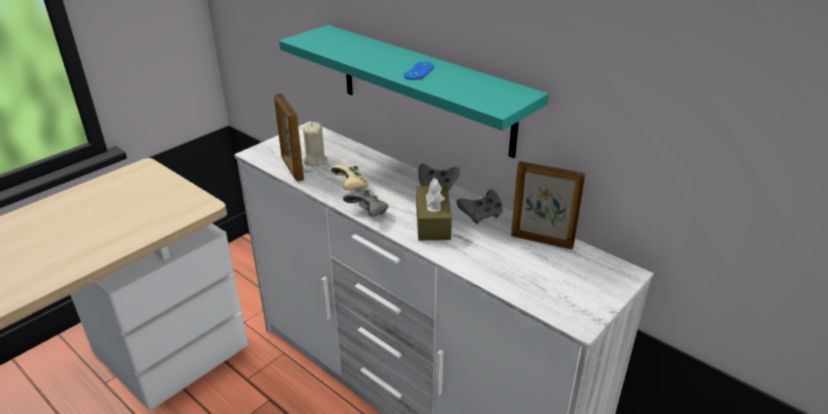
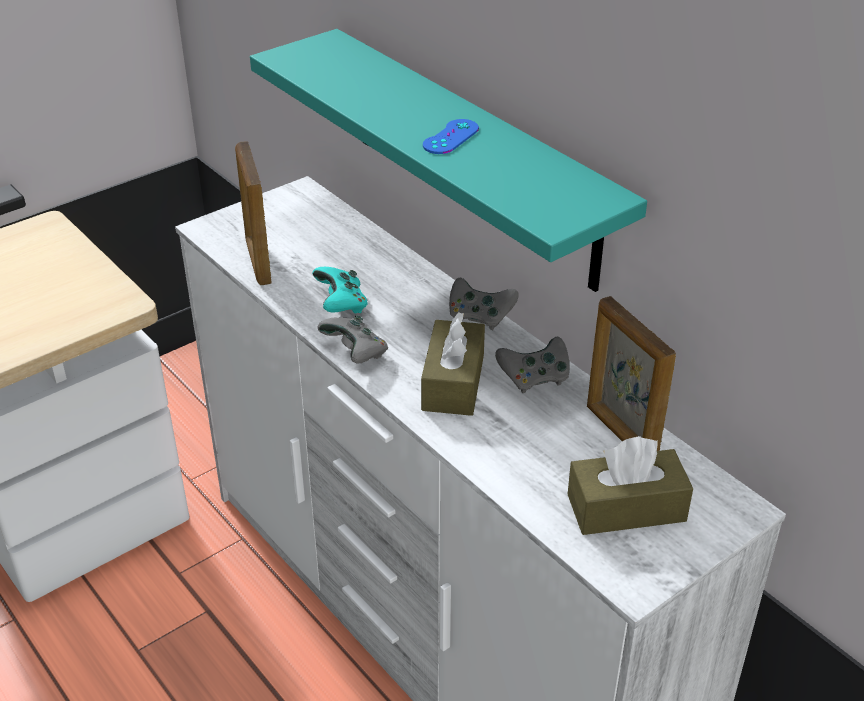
camera: 10 degrees right, 5 degrees up
beige candle [303,122,327,166] -> none
beige game controller [331,165,368,191] -> turquoise game controller [312,267,368,314]
picture frame [511,161,586,250] -> picture frame turned 150 degrees counterclockwise [587,296,676,451]
none -> brown tissue box [568,436,693,535]

